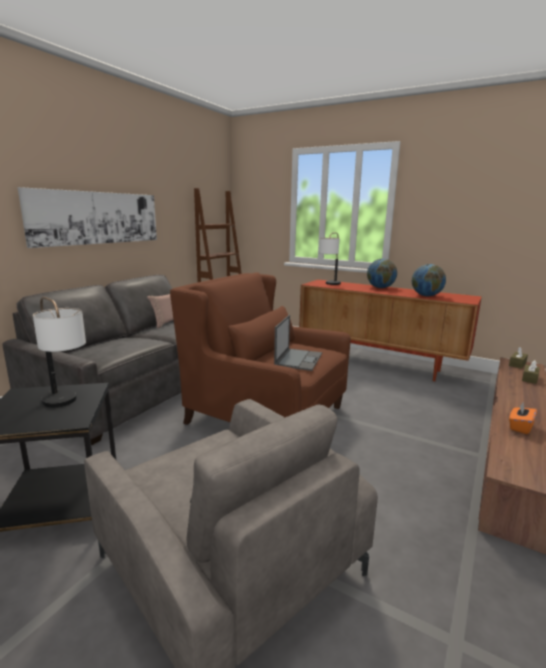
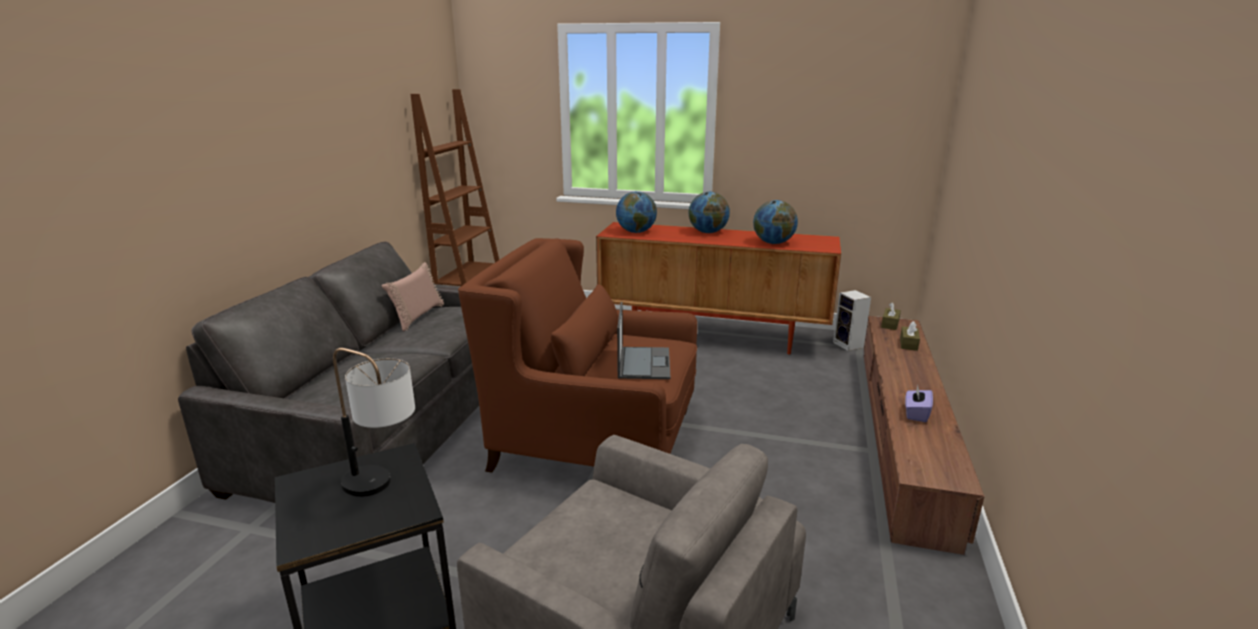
camera: 15 degrees left, 5 degrees up
picture [18,187,157,248] -> none
table lamp [319,232,341,285] -> globe [616,191,657,233]
orange tissue box [509,403,537,434] -> purple tissue box [905,385,933,422]
none -> speaker [833,290,871,351]

